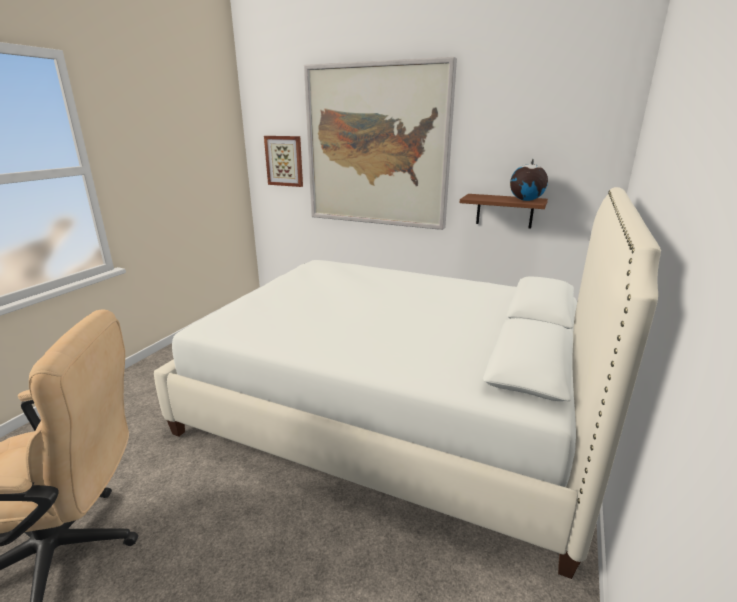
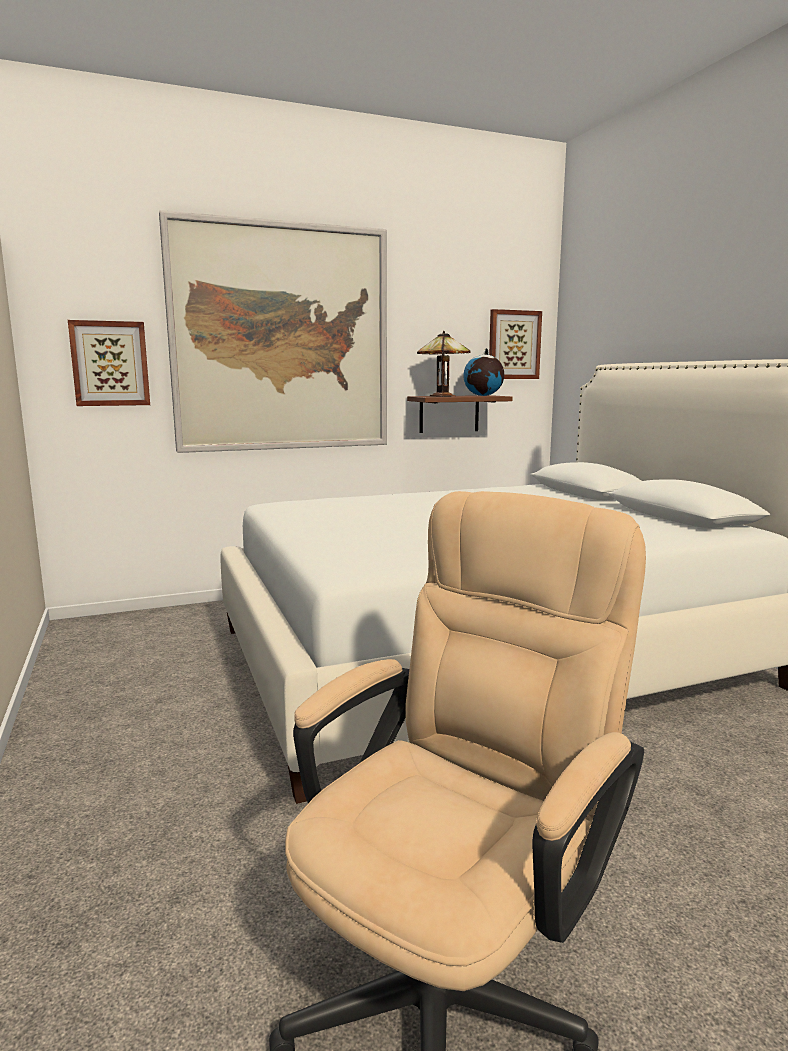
camera: 45 degrees left, 10 degrees down
none -> table lamp [417,331,471,397]
none -> picture [489,309,542,379]

